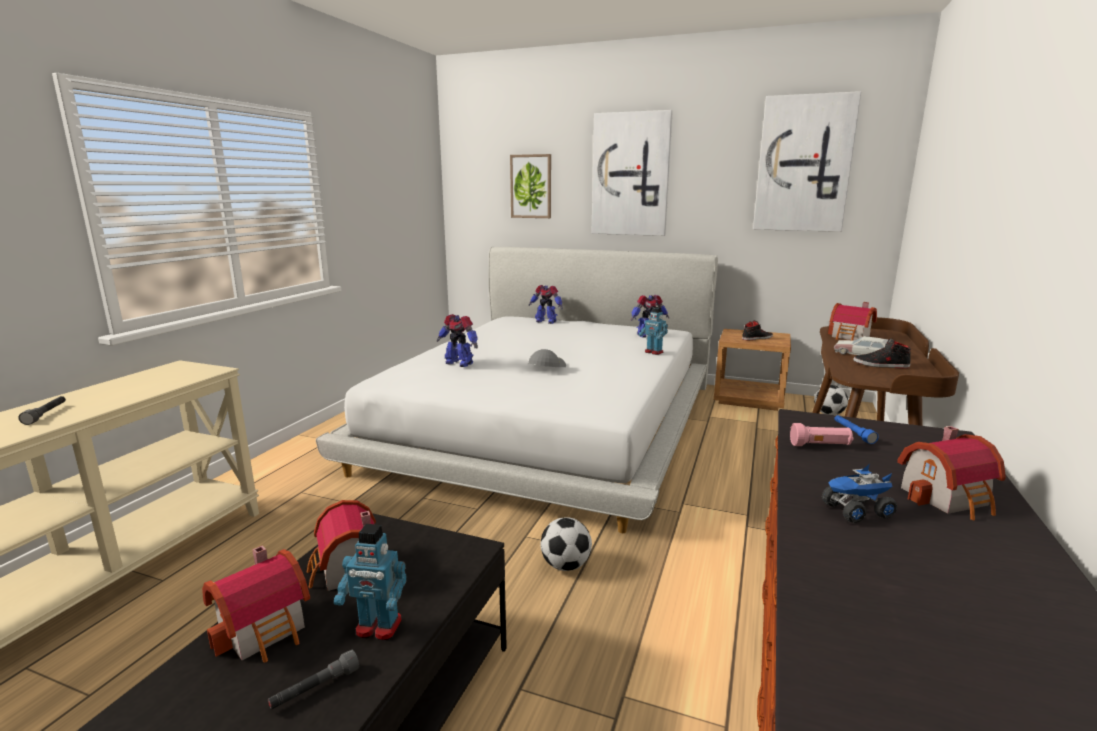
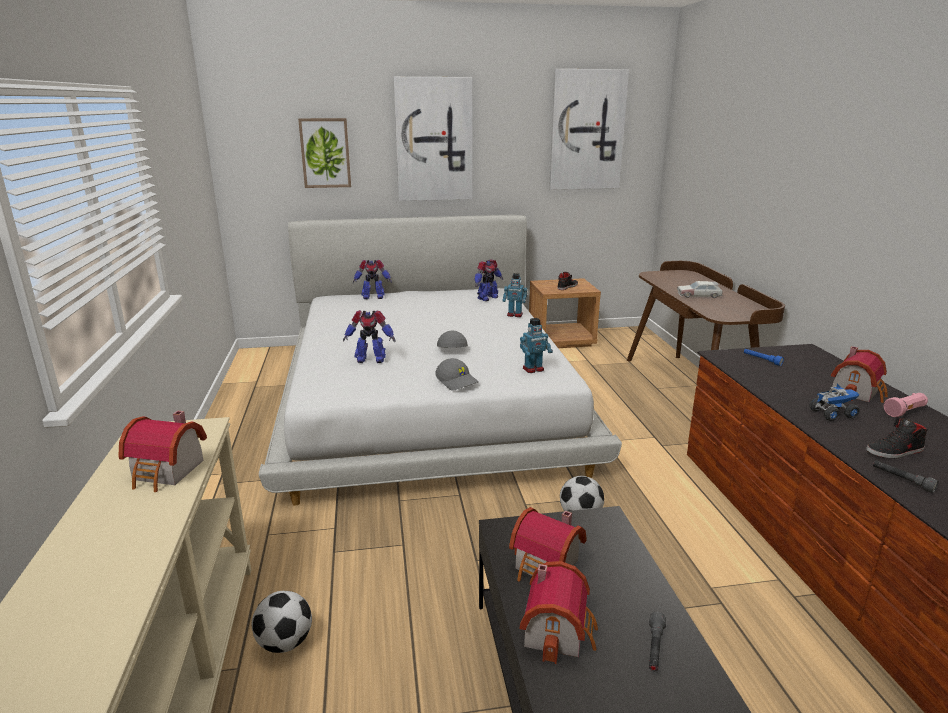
camera: 30 degrees left, 5 degrees up
grey flashlight [18,396,66,425] -> grey flashlight moved to [873,460,939,493]
toy robot [334,524,407,641] -> toy robot moved to [520,318,553,373]
pink flashlight [790,423,853,446] -> pink flashlight moved to [884,393,928,417]
football [814,385,848,415] -> football moved to [252,591,312,653]
toy truck [822,464,898,523] -> toy truck turned 150 degrees counterclockwise [809,384,860,421]
toy house [828,302,877,340] -> toy house moved to [118,411,207,492]
black shoe [853,338,911,368] -> black shoe moved to [866,417,928,459]
none -> grey cap [435,358,479,391]

